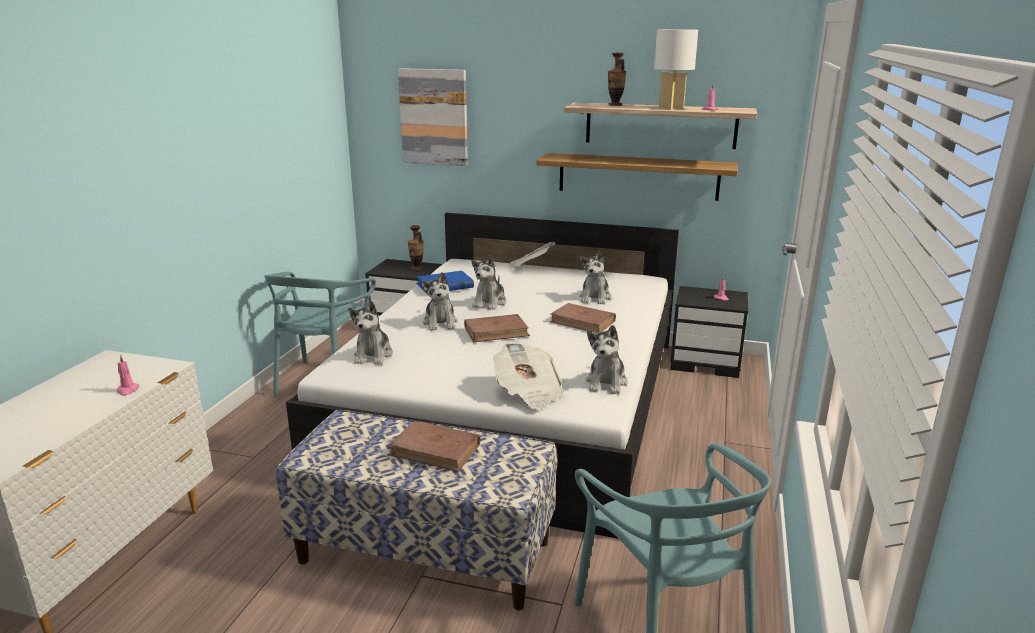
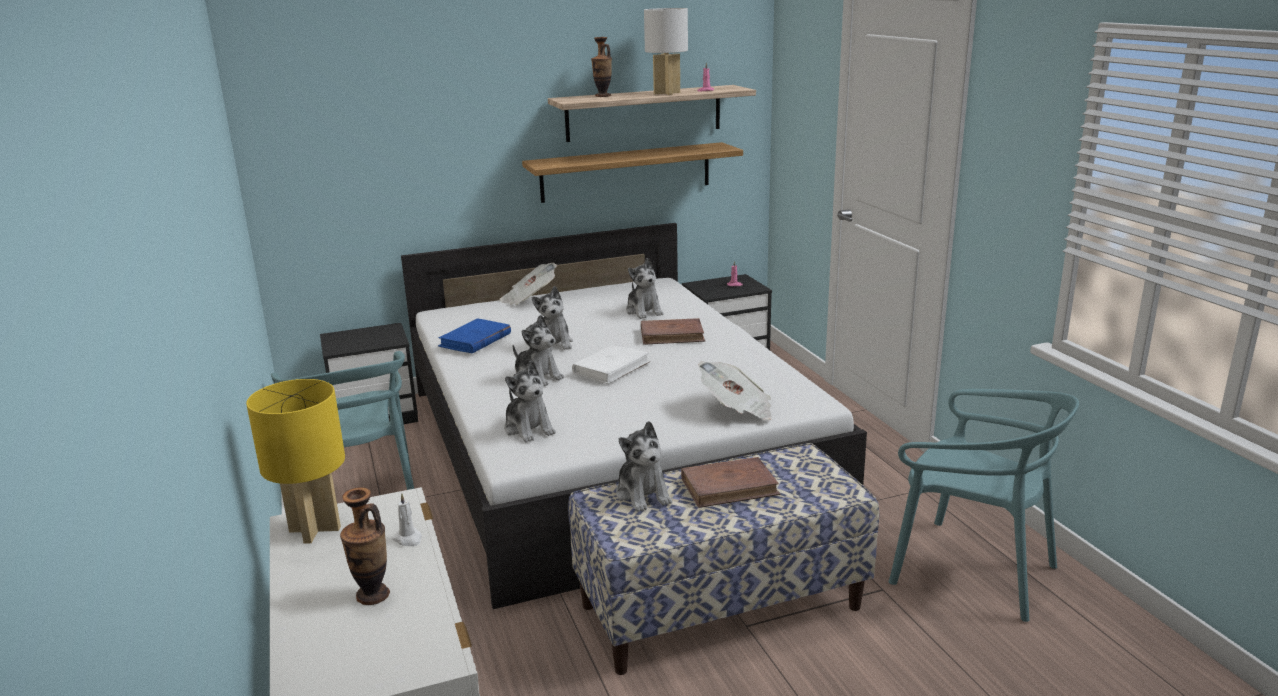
camera: 35 degrees left, 0 degrees up
pink candle [117,355,140,396] -> white candle [393,493,422,546]
picture [398,68,468,166] -> none
vase [408,225,424,270] -> vase moved to [340,488,390,605]
brown book [464,314,530,343] -> white book [572,344,651,384]
plush toy [586,325,628,394] -> plush toy moved to [616,421,672,512]
none -> yellow table lamp [246,379,345,544]

